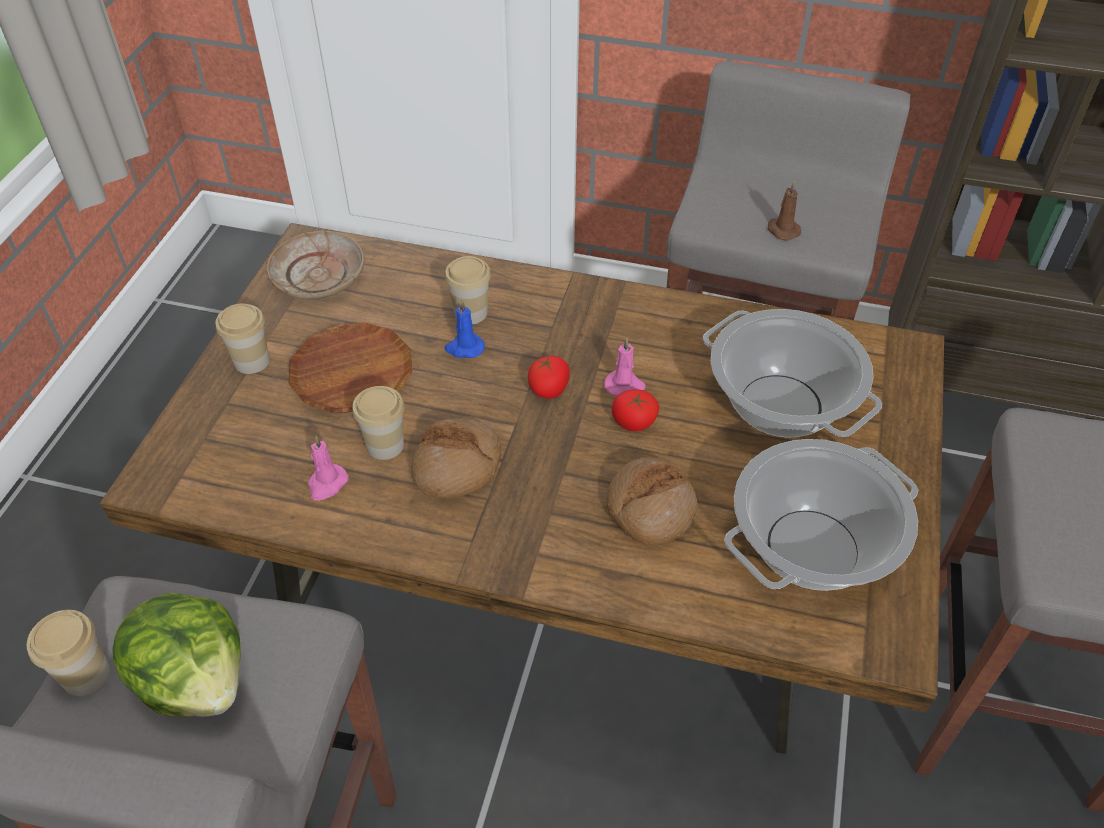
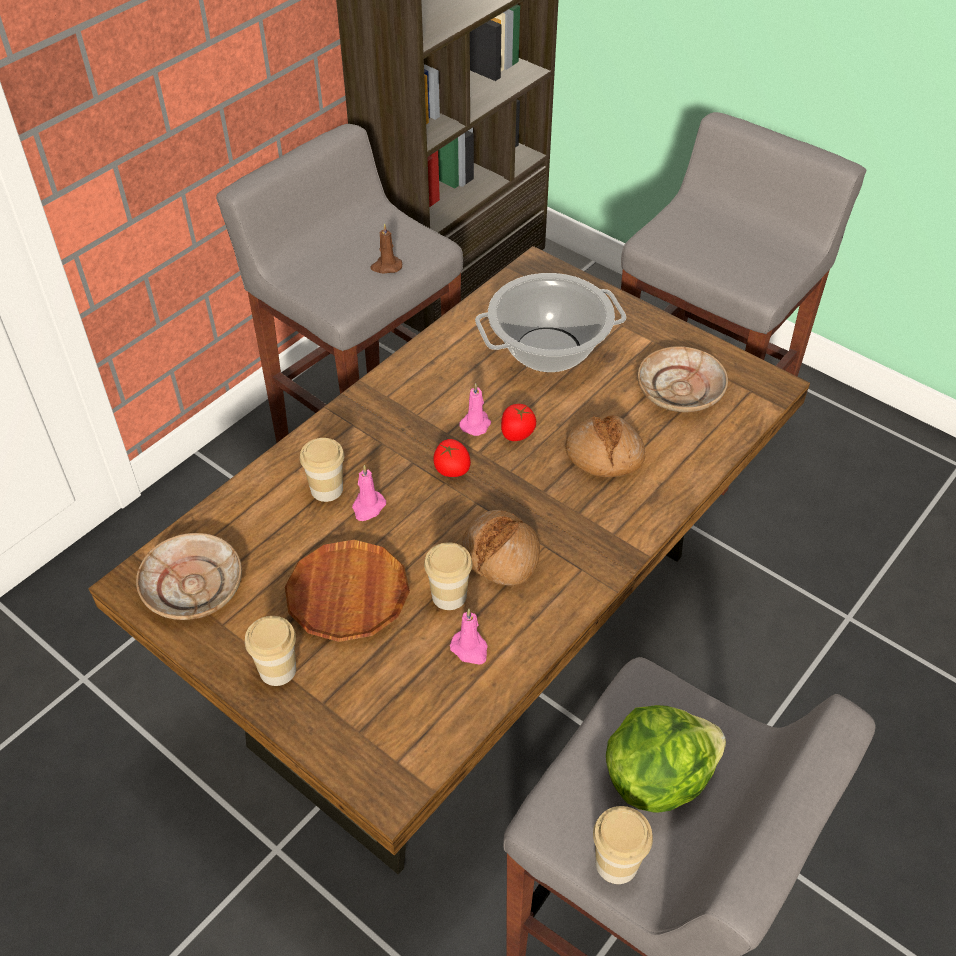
camera: 65 degrees left, 0 degrees up
blue candle [445,300,484,358] -> pink candle [352,465,386,521]
cooking pot [724,439,918,591] -> beige plate [637,346,728,412]

